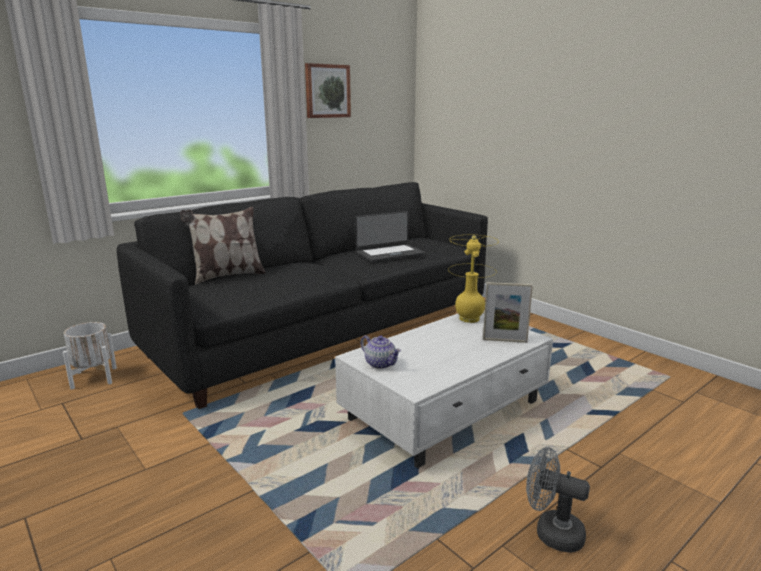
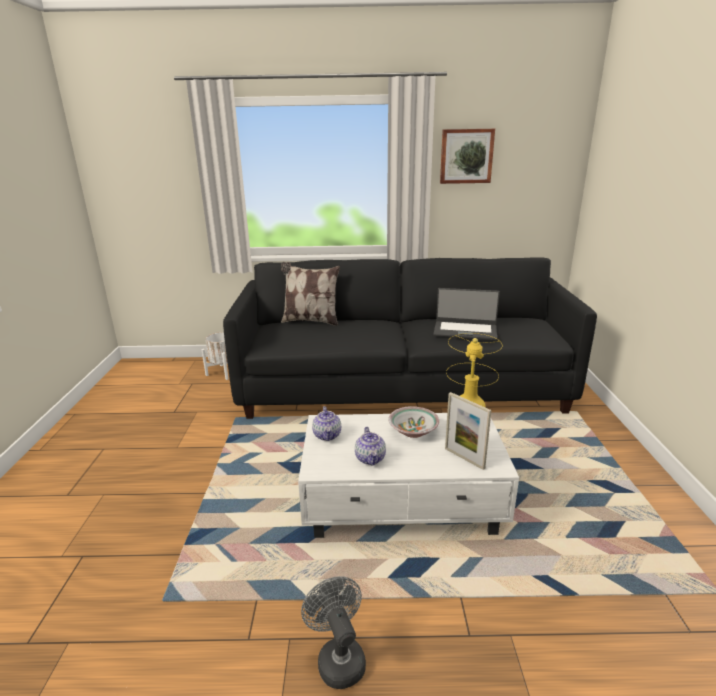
camera: 40 degrees right, 5 degrees up
none -> teapot [355,427,386,466]
none -> bowl [388,406,439,438]

